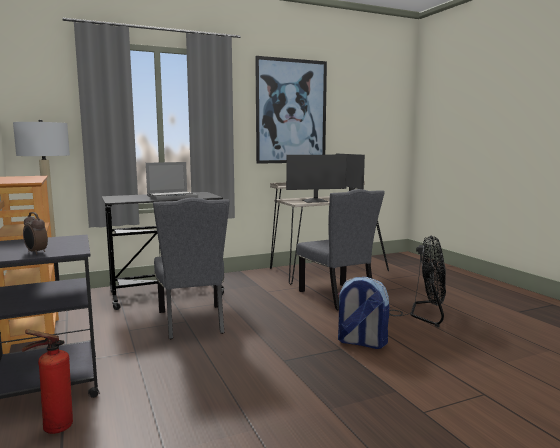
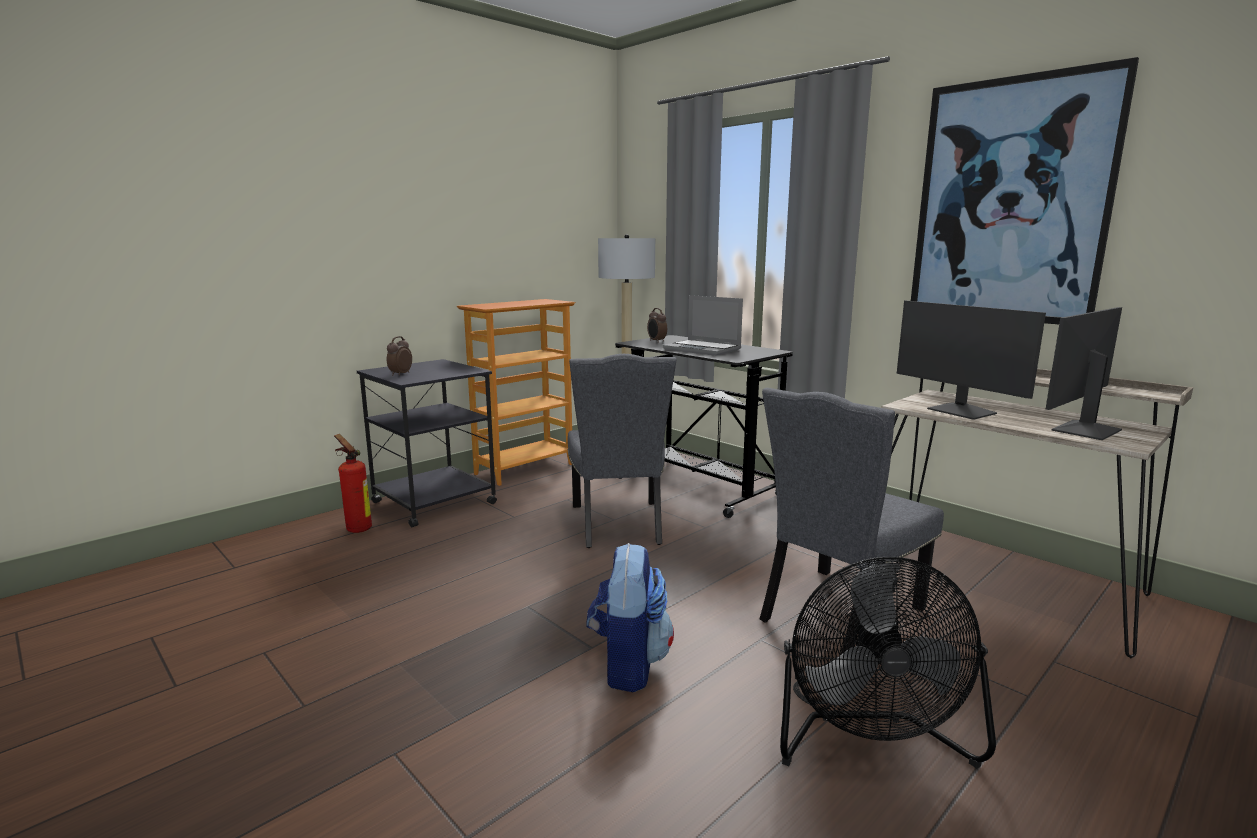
camera: 70 degrees right, 5 degrees up
grey chair [153,198,230,339] -> grey chair turned 60 degrees counterclockwise [568,354,677,548]
none -> alarm clock [647,308,667,343]

